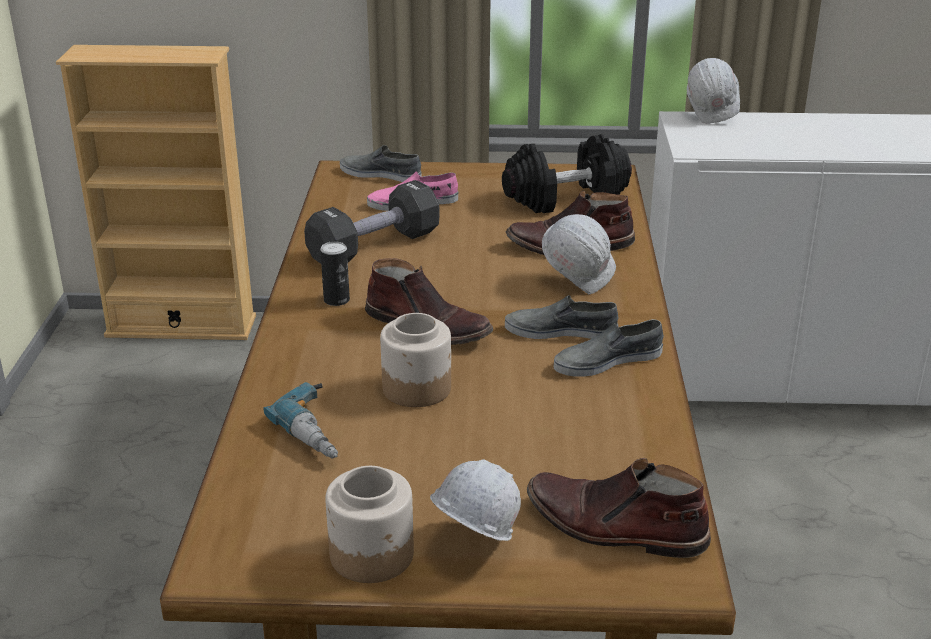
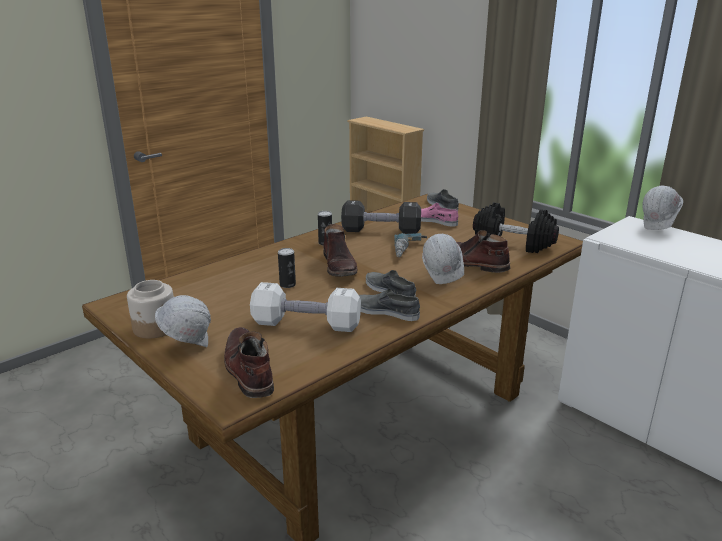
camera: 45 degrees right, 5 degrees down
power drill [264,382,338,459] -> power drill moved to [394,233,427,258]
jar [380,313,451,407] -> can [278,248,296,288]
none -> white dumbbell [250,282,361,332]

